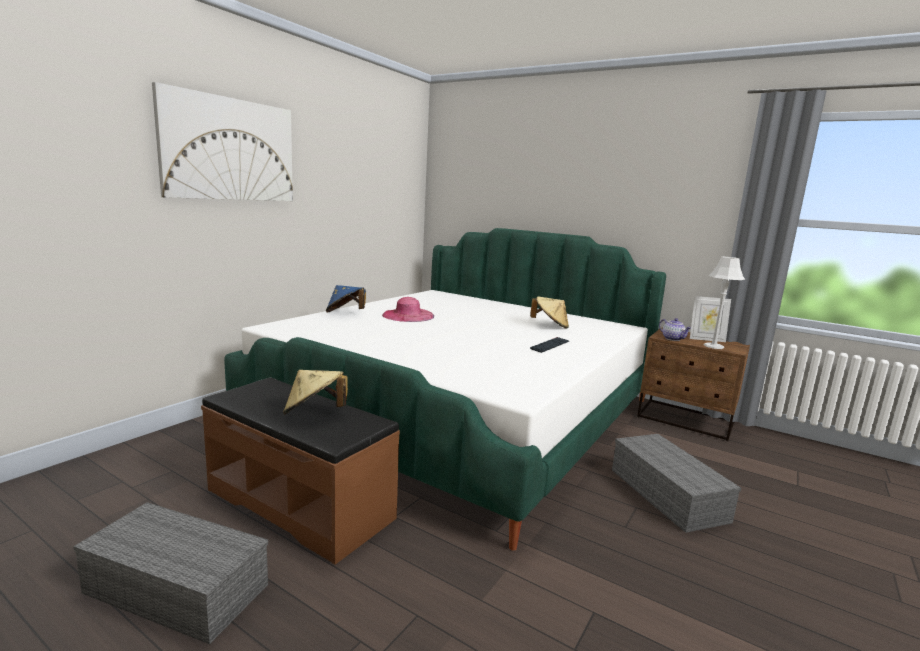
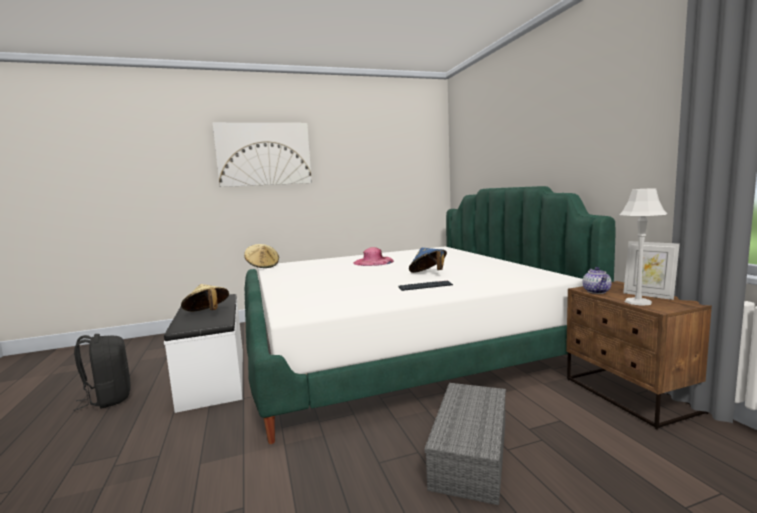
camera: 40 degrees right, 5 degrees down
grey storage box [73,502,268,644] -> black backpack [74,334,131,411]
brown bench [201,378,400,565] -> white bench [164,294,243,413]
blue hat [326,285,366,313] -> blue hat moved to [409,248,447,273]
beige hat [530,296,569,328] -> beige hat moved to [244,244,279,268]

